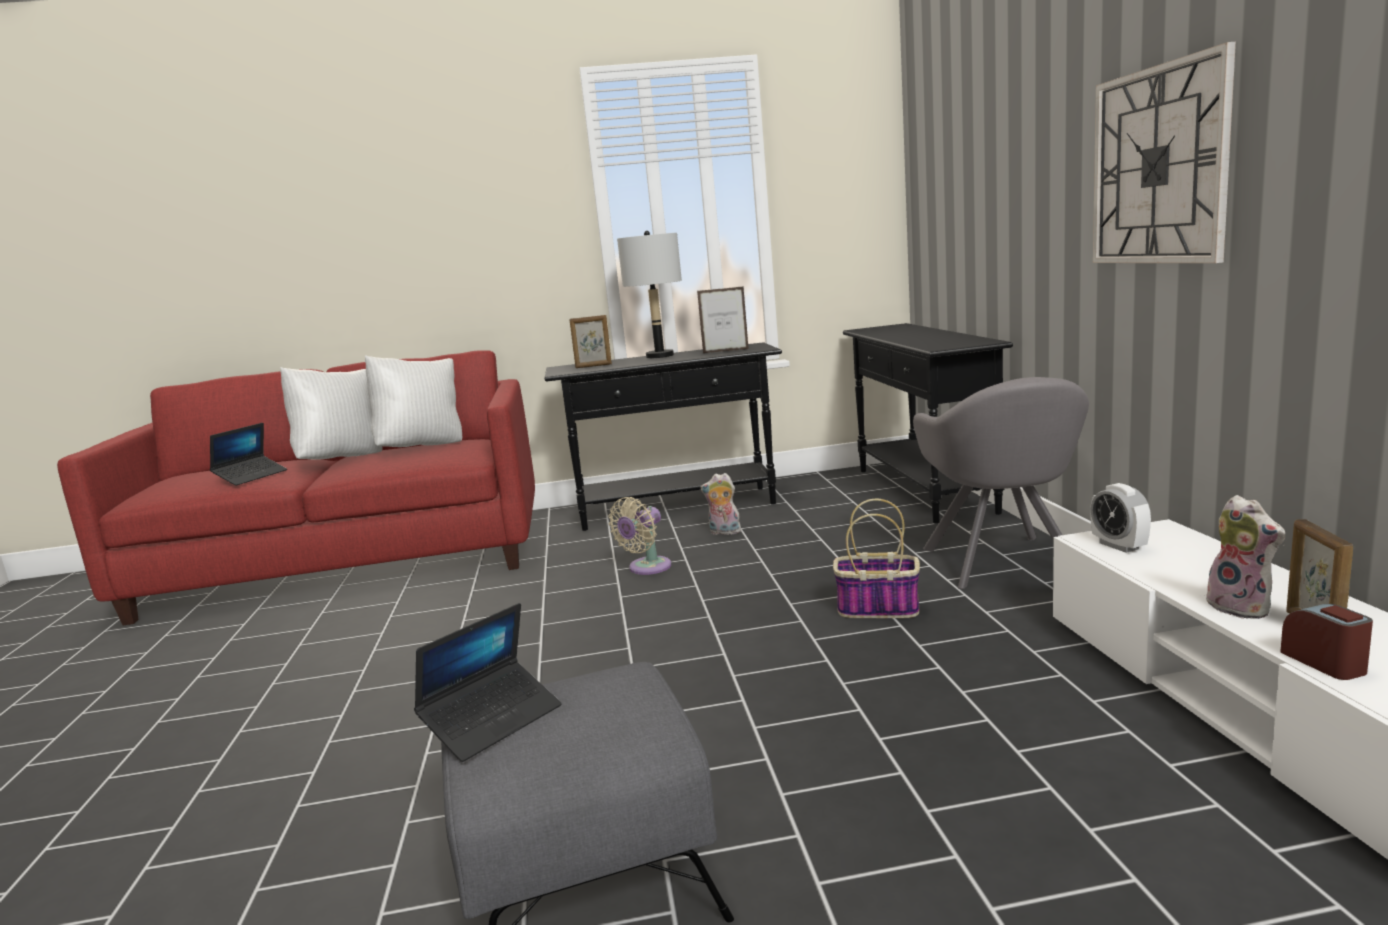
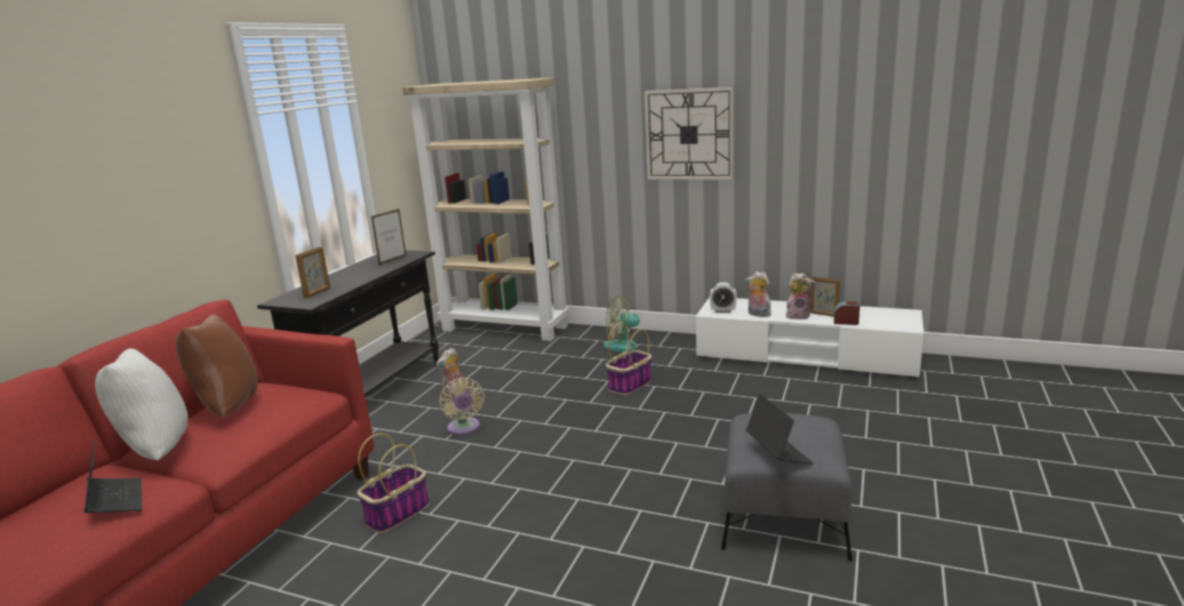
camera: 60 degrees left, 5 degrees up
white pillow [365,355,462,447] -> brown pillow [176,315,258,417]
grey table lamp [617,231,682,358] -> none
black console table [843,323,1013,524] -> beige bookcase [402,78,570,341]
grey armchair [913,377,1089,589] -> fan [604,295,653,352]
none -> basket [357,433,429,533]
none -> plush toy [745,272,771,317]

